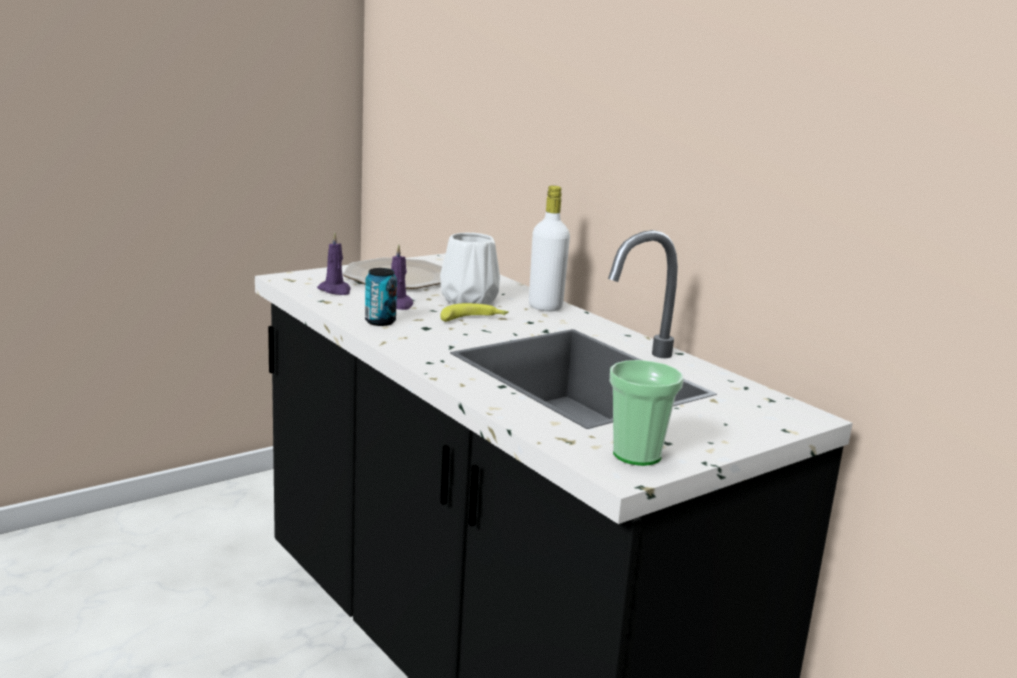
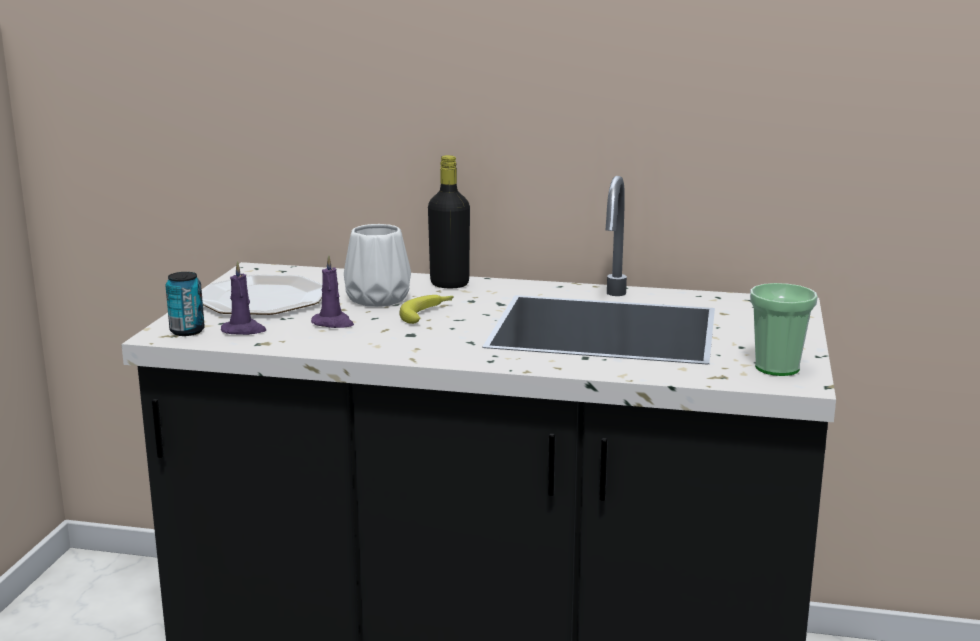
camera: 40 degrees left, 0 degrees up
can [365,268,397,326] -> can moved to [165,272,205,336]
white bottle [529,186,570,311] -> black bottle [428,155,470,288]

